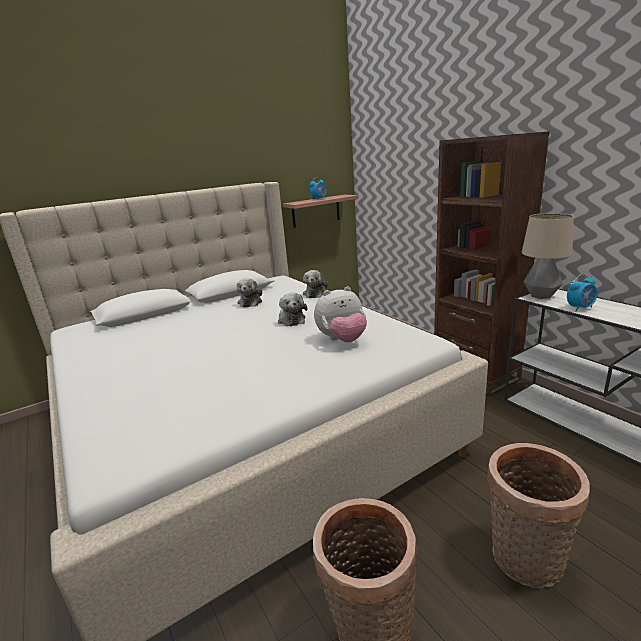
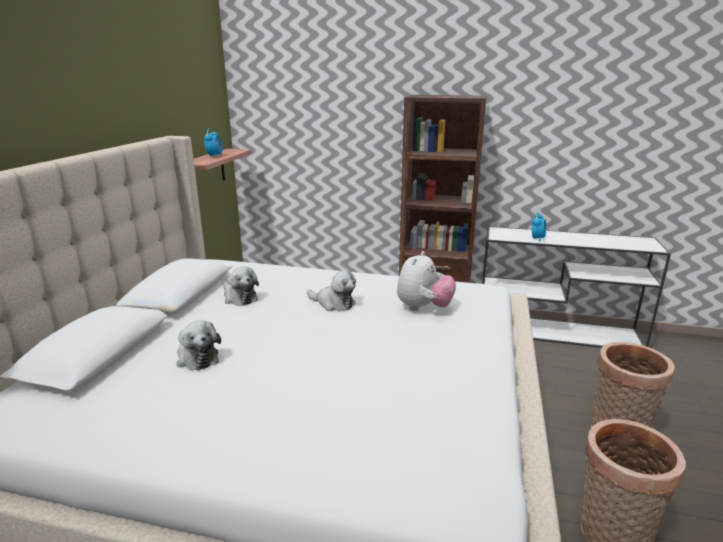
camera: 45 degrees left, 0 degrees up
plush toy [303,270,328,298] -> plush toy moved to [176,320,221,370]
table lamp [522,213,574,299] -> none

